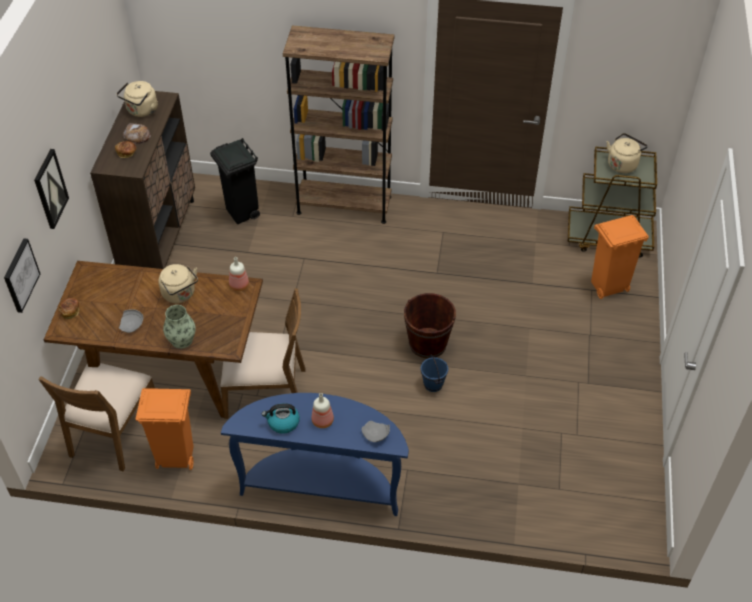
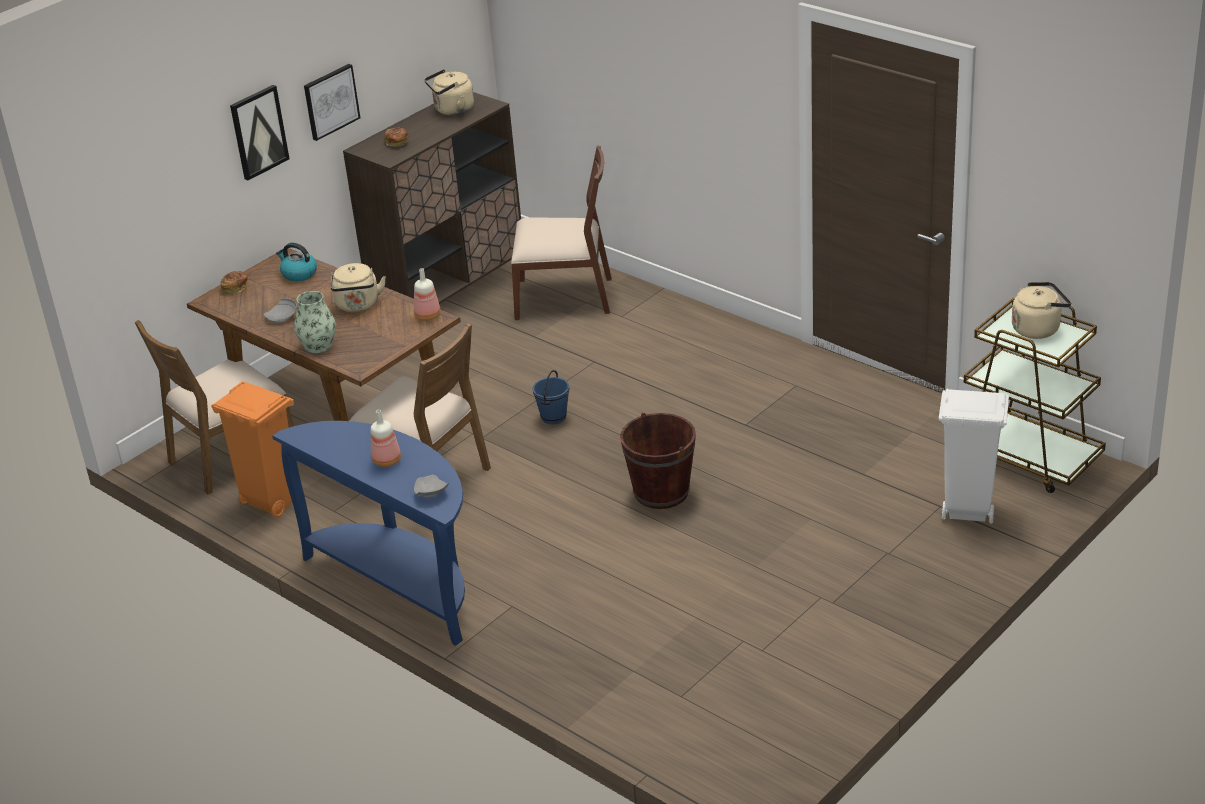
camera: 35 degrees right, 15 degrees down
picture [4,239,40,313] -> picture moved to [304,64,360,141]
bread [123,123,151,144] -> none
black trash can [210,138,260,224] -> brown chair [511,145,612,320]
kettle [262,403,300,434] -> kettle moved to [276,243,317,281]
brown bookcase [283,25,395,224] -> none
blue bucket [421,354,448,392] -> blue bucket moved to [533,370,569,424]
orange trash can [591,215,649,299] -> white trash can [939,389,1009,524]

